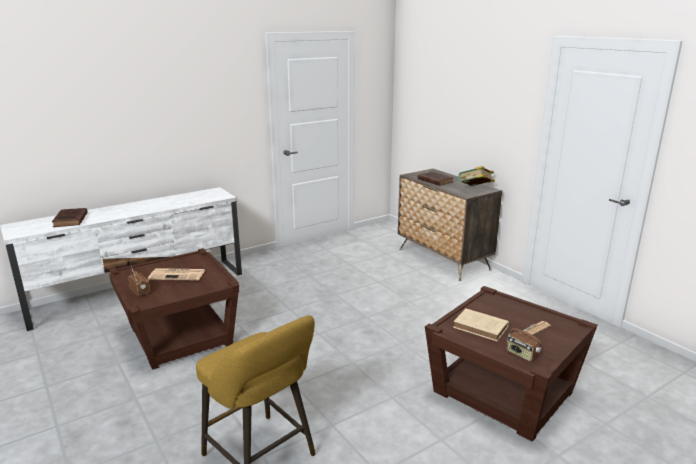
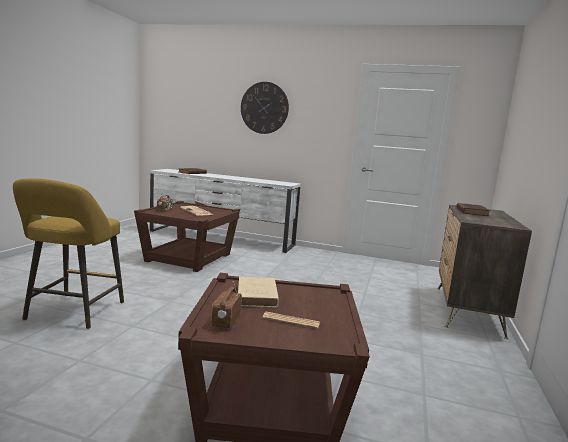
camera: 50 degrees right, 10 degrees down
book [458,166,495,186] -> none
none -> wall clock [241,82,289,134]

